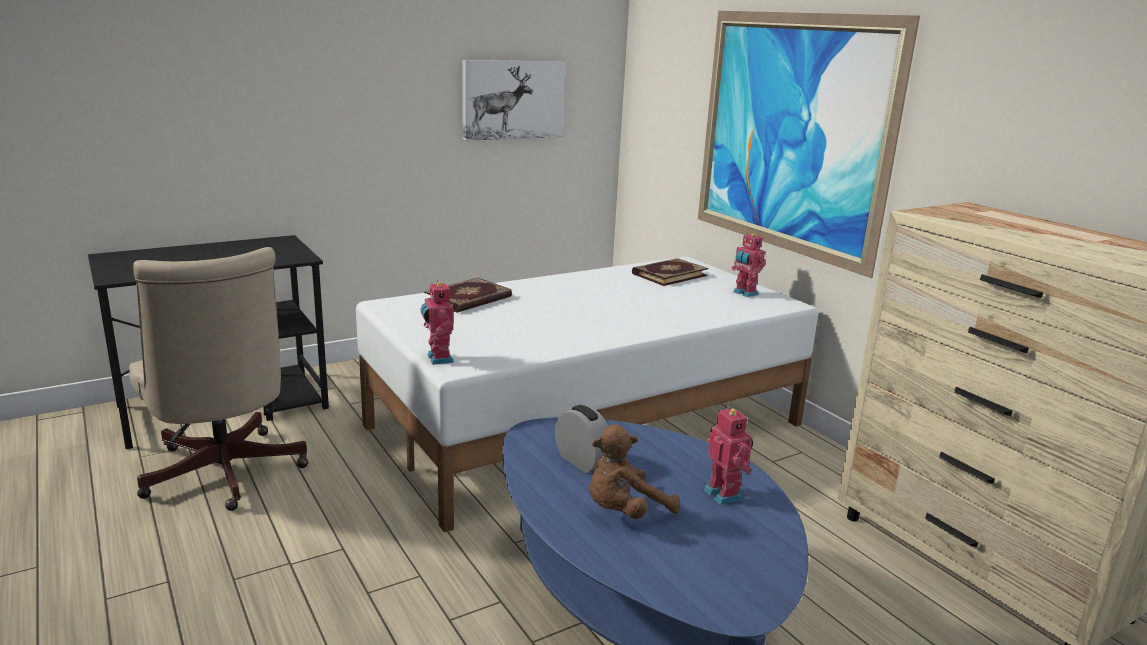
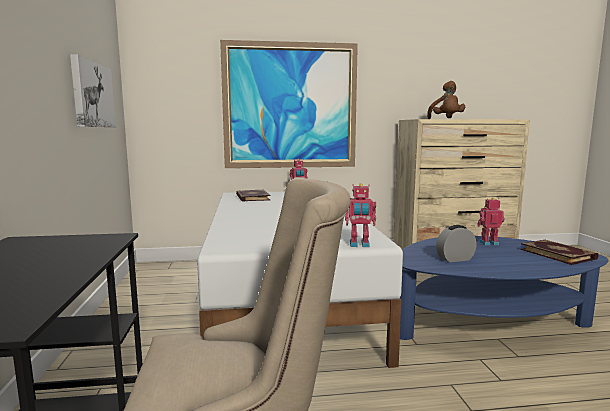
camera: 65 degrees left, 10 degrees down
book [424,278,512,313] -> book moved to [520,240,598,265]
brown plush toy [589,424,680,519] -> brown plush toy moved to [427,81,465,119]

